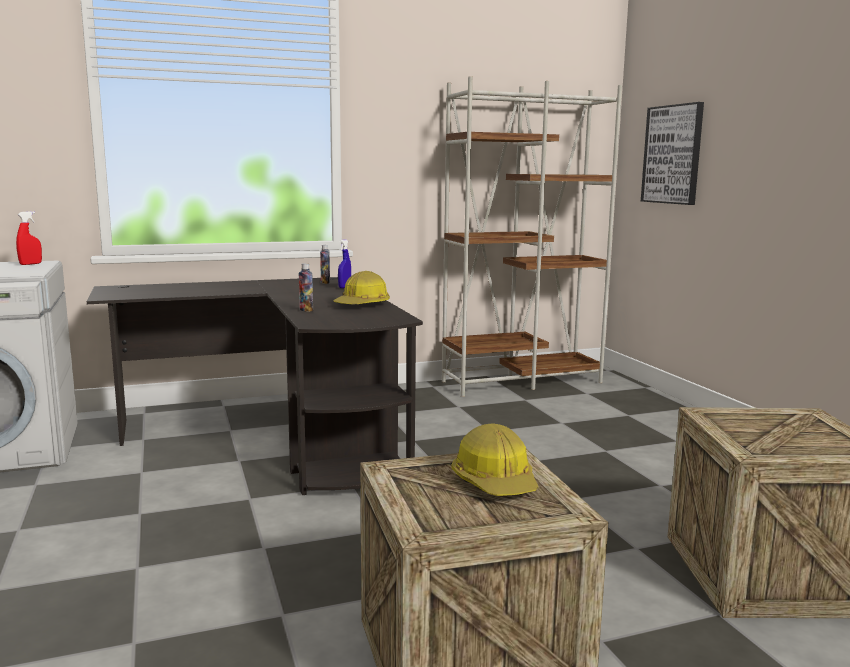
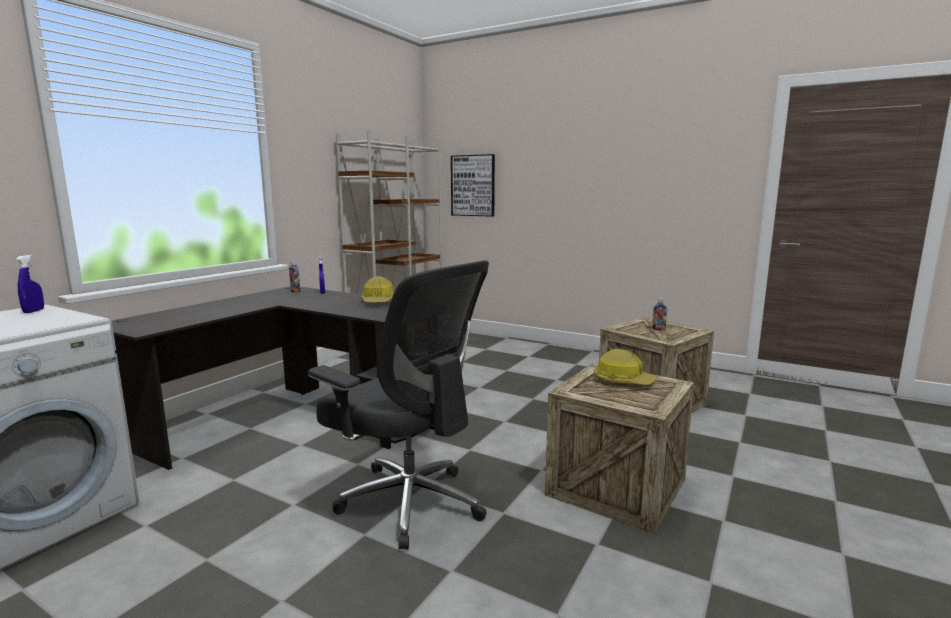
camera: 40 degrees left, 0 degrees up
red spray bottle [16,211,42,265] -> blue spray bottle [16,255,44,313]
bottle [299,263,313,312] -> bottle moved to [652,298,667,330]
none -> office chair [308,260,489,550]

